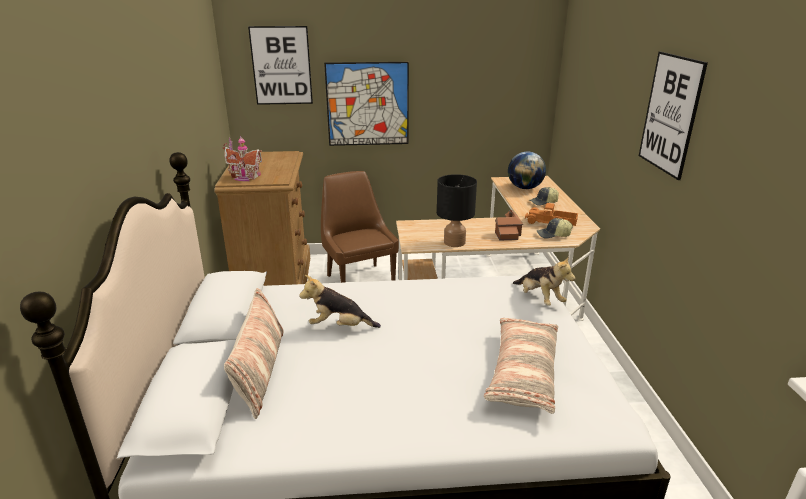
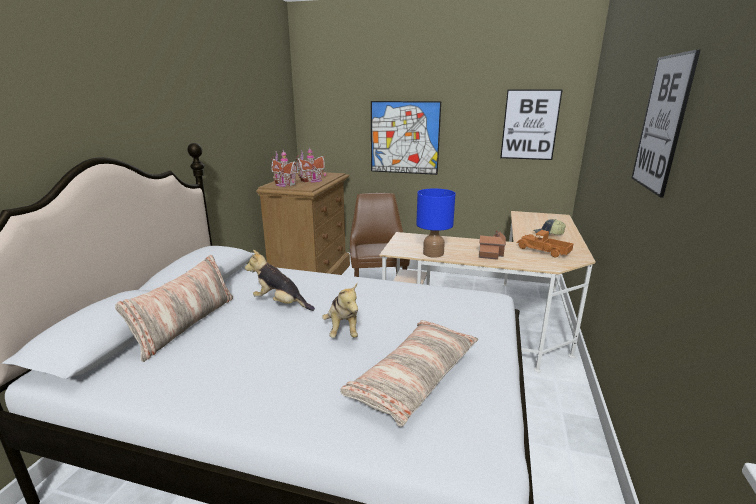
camera: 20 degrees right, 5 degrees down
picture [248,26,313,105] -> picture moved to [500,90,562,160]
black table lamp [437,174,477,247] -> blue table lamp [416,188,456,258]
globe [508,151,546,189] -> none
plush toy [513,256,575,306] -> plush toy moved to [322,283,358,338]
cap [537,218,573,239] -> none
none -> toy house [295,147,327,183]

